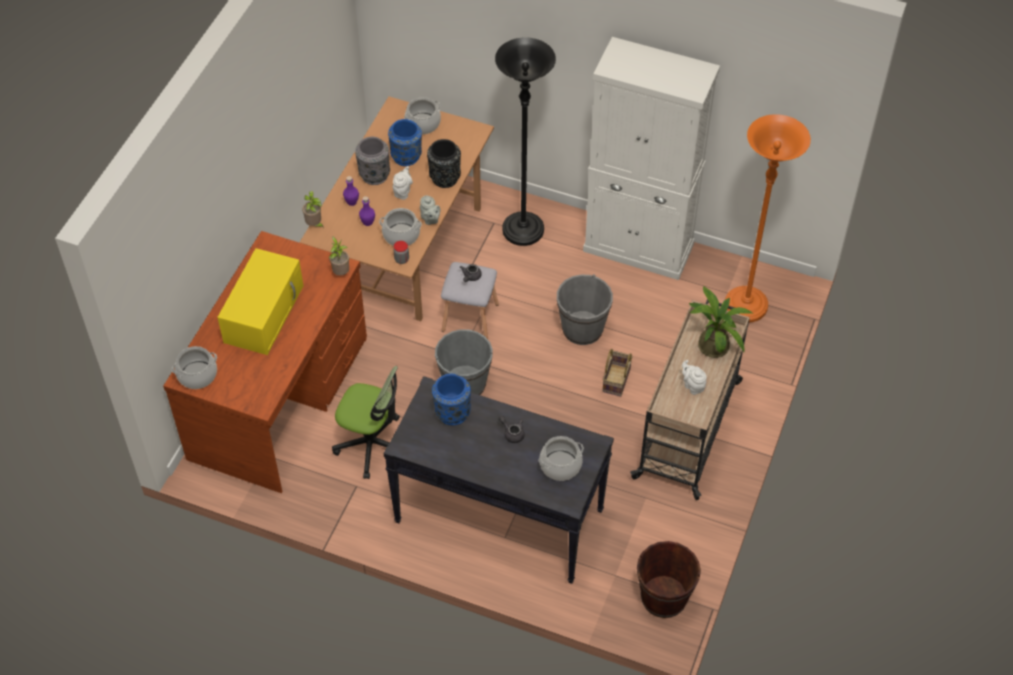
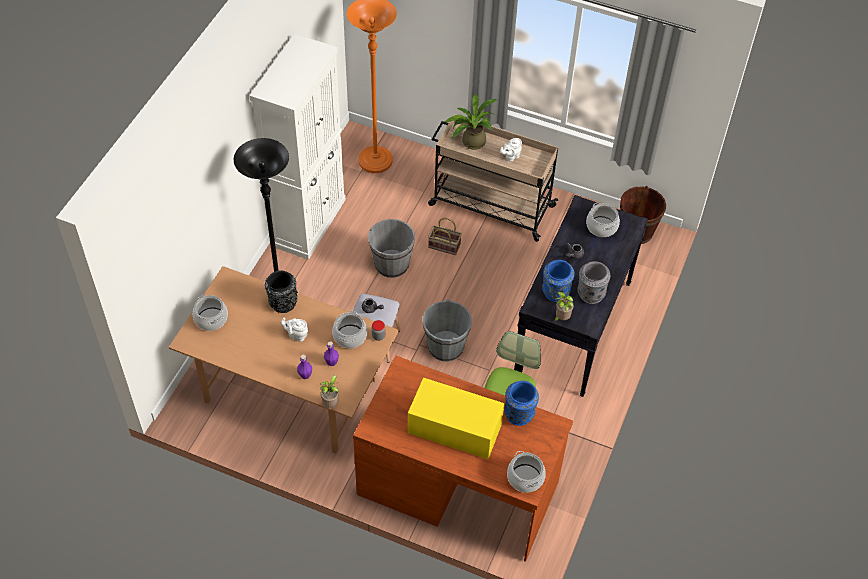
camera: 90 degrees left, 0 degrees up
potted plant [329,236,349,276] -> potted plant moved to [553,292,574,322]
grey vase [355,137,390,185] -> grey vase moved to [577,261,610,304]
blue vase [388,119,422,166] -> blue vase moved to [504,381,539,426]
grey teapot [420,195,441,225] -> none

